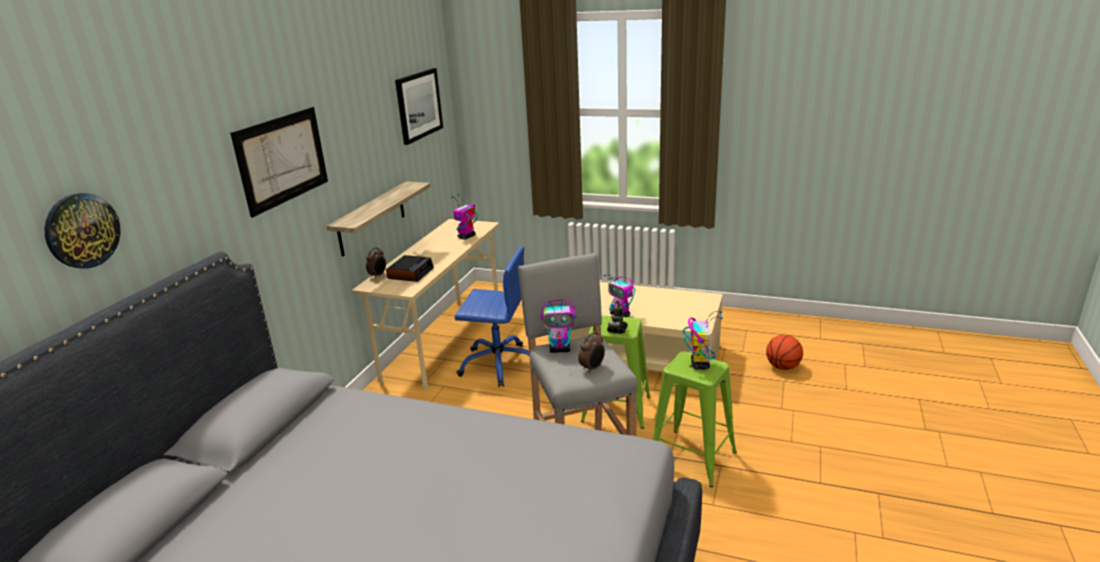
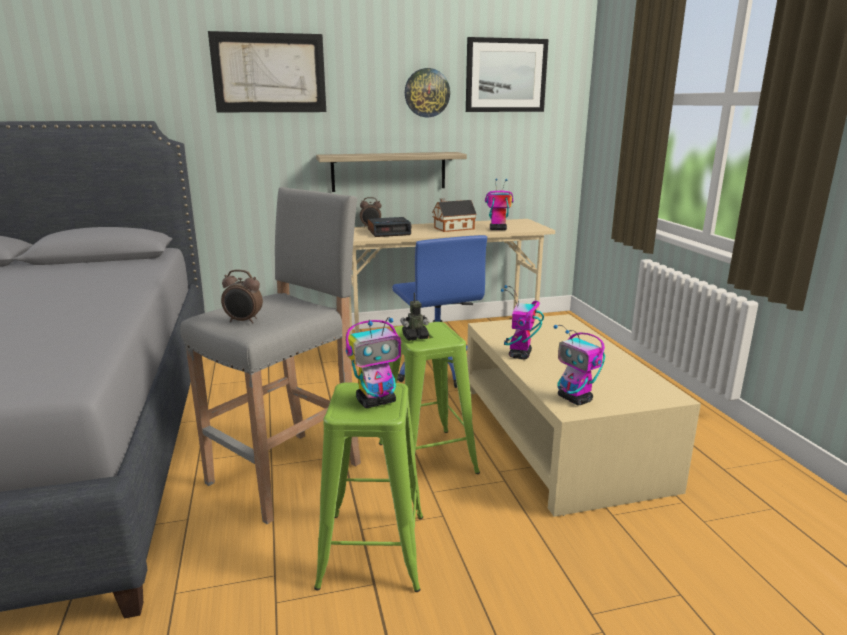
camera: 55 degrees right, 5 degrees down
wall clock [45,193,120,269] -> wall clock moved to [405,68,450,117]
toy robot [541,300,576,353] -> toy robot moved to [554,325,605,405]
basketball [766,335,803,370] -> none
none -> toy house [432,198,477,232]

